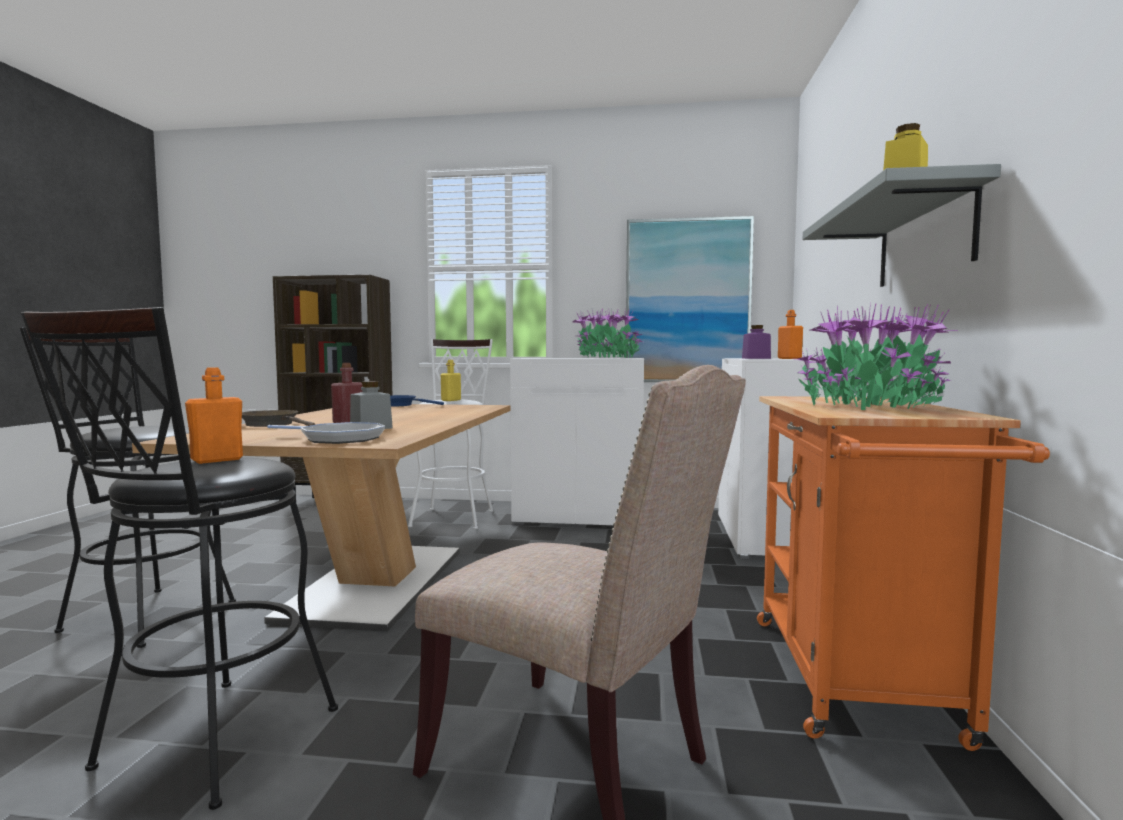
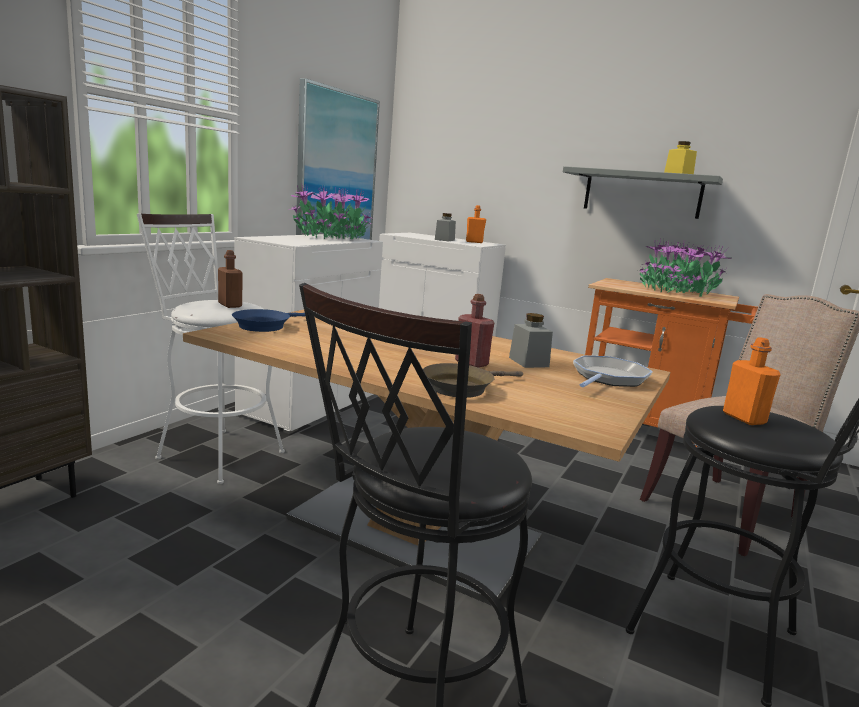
camera: 70 degrees left, 10 degrees up
yellow bottle [441,360,461,401] -> brown bottle [218,250,243,308]
purple jar [742,325,771,359] -> grey jar [435,213,456,241]

